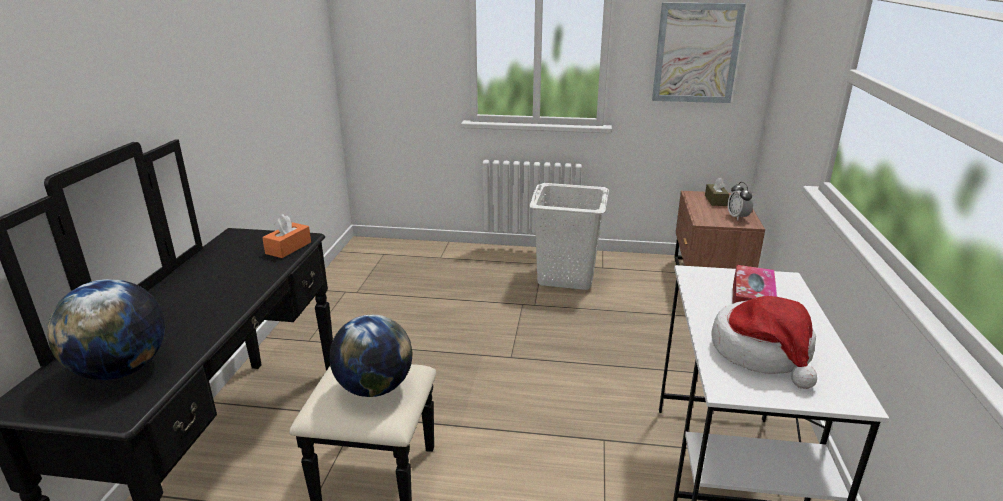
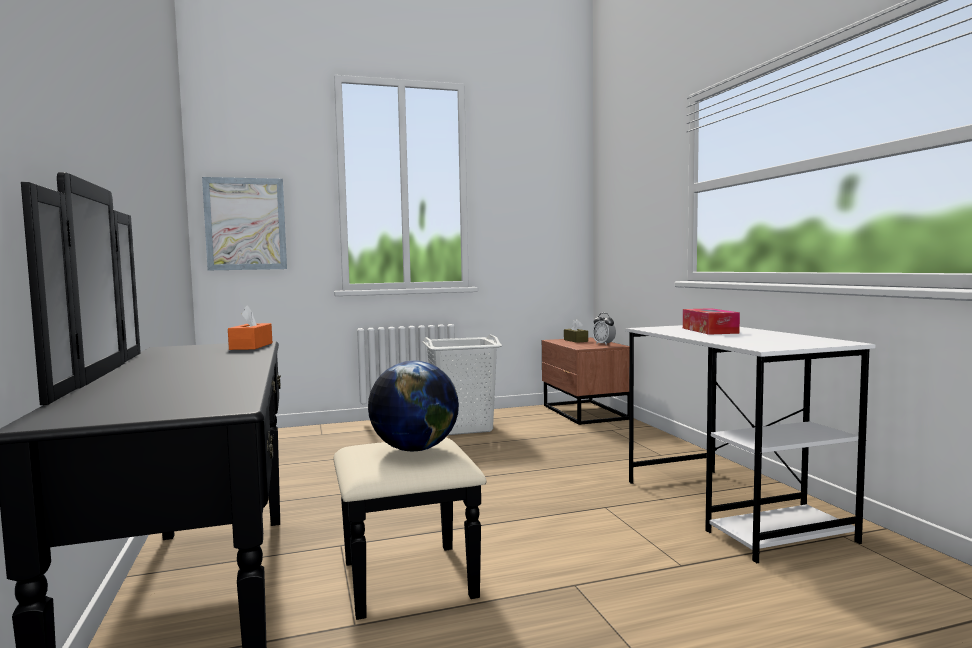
camera: 25 degrees left, 20 degrees down
globe [47,279,165,380] -> none
picture [652,3,746,103] -> picture moved to [202,177,287,270]
hat [711,296,817,389] -> none

